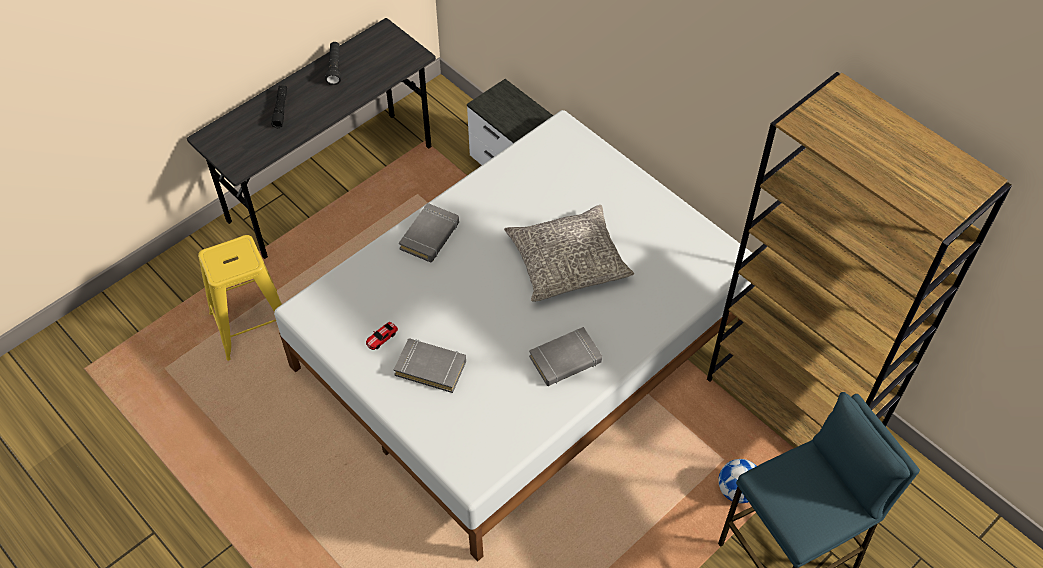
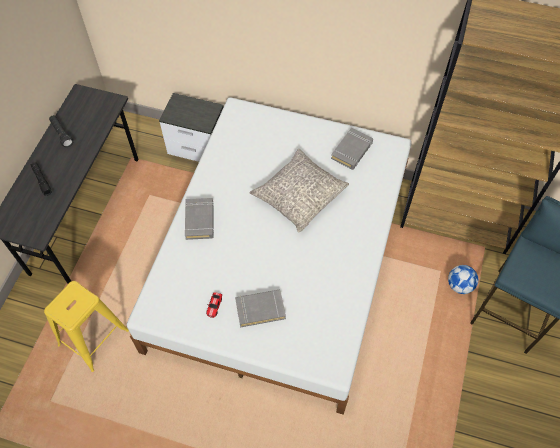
camera: 30 degrees left, 5 degrees up
grey book [529,327,602,386] -> grey book moved to [331,128,373,170]

